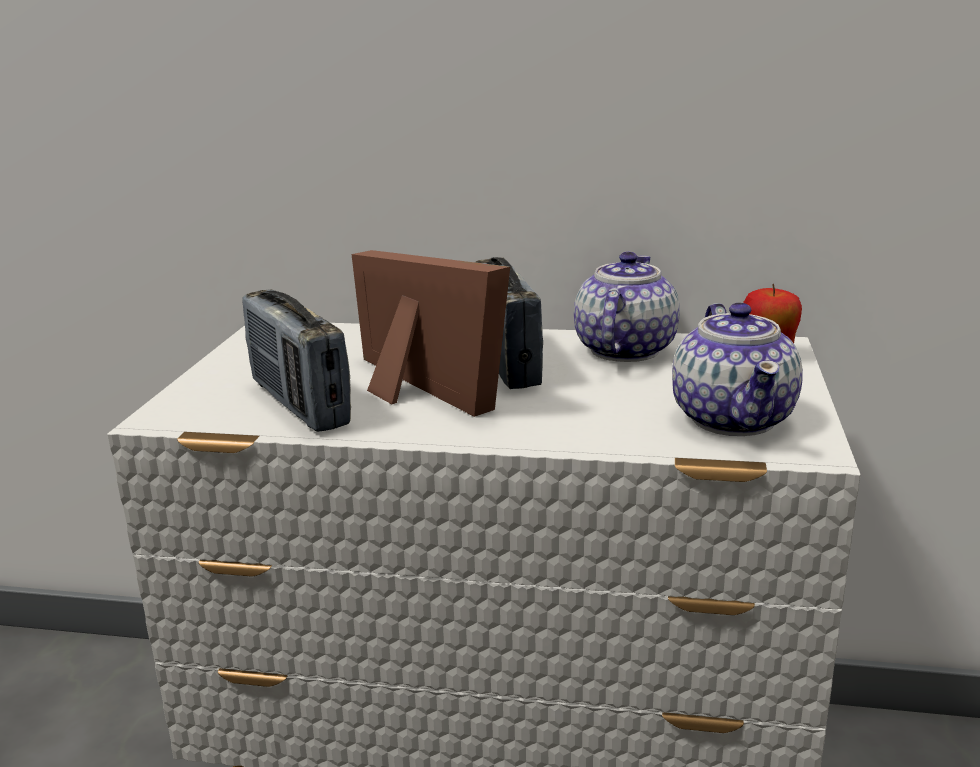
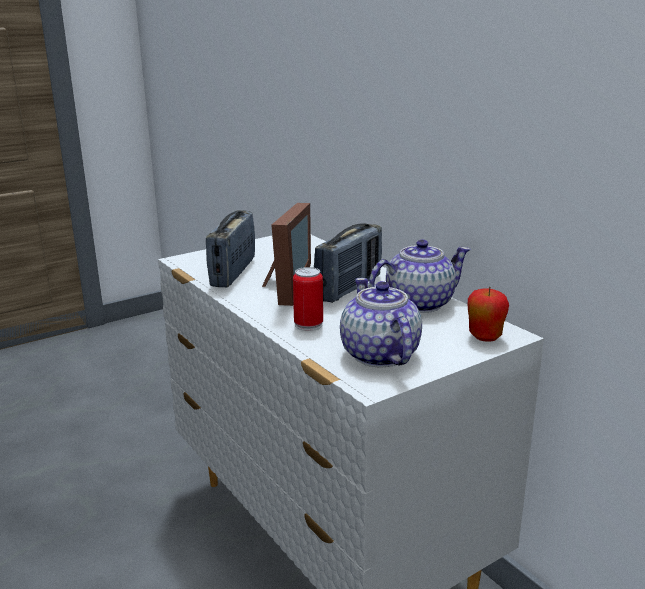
camera: 45 degrees right, 0 degrees up
teapot [672,303,803,436] -> teapot turned 120 degrees clockwise [340,278,422,368]
none -> can [293,267,323,331]

